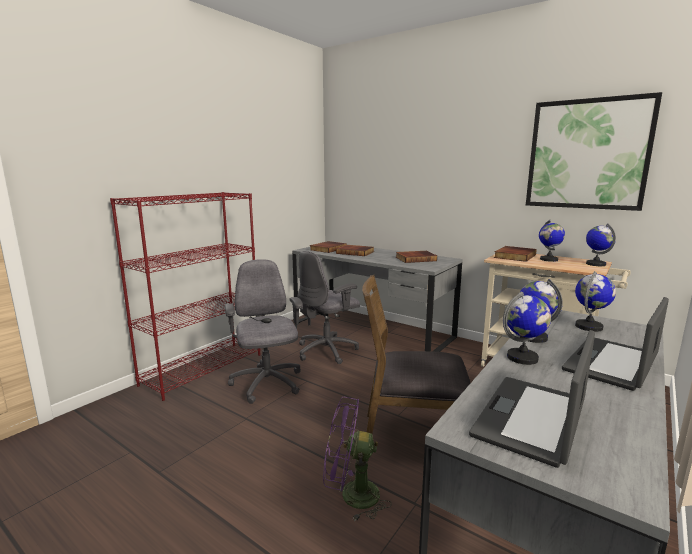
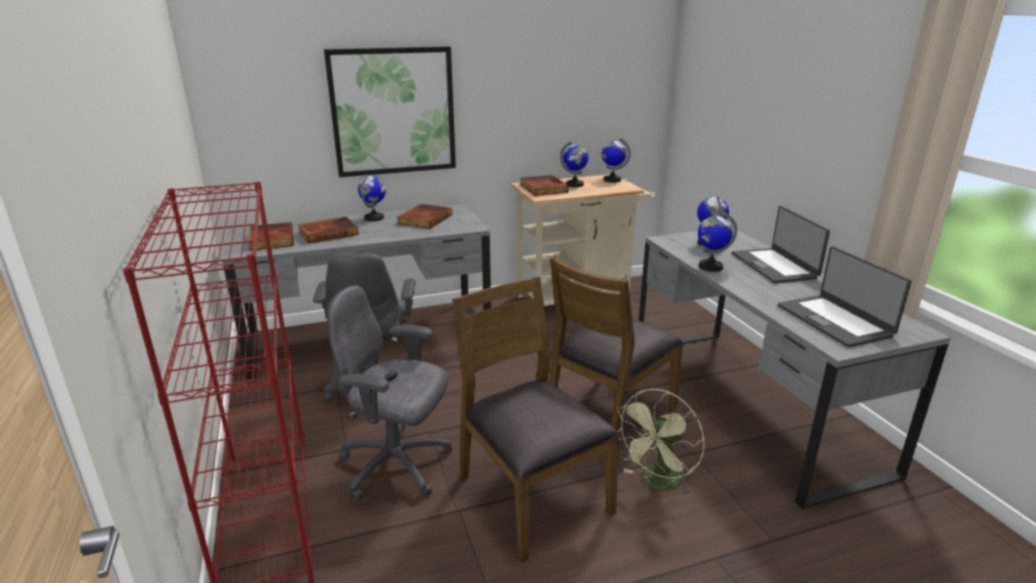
camera: 55 degrees left, 10 degrees up
purple fan [323,397,391,521] -> green fan [617,389,705,496]
globe [503,291,551,365] -> globe moved to [358,174,386,221]
picture [526,92,662,211] -> picture moved to [324,46,456,177]
none -> brown chair [452,277,620,563]

